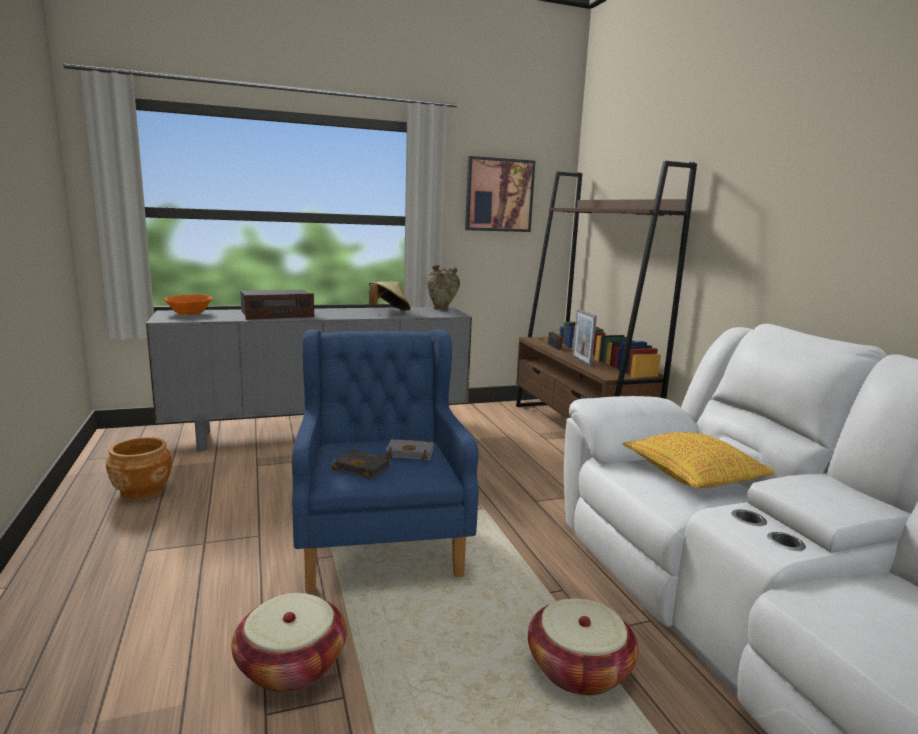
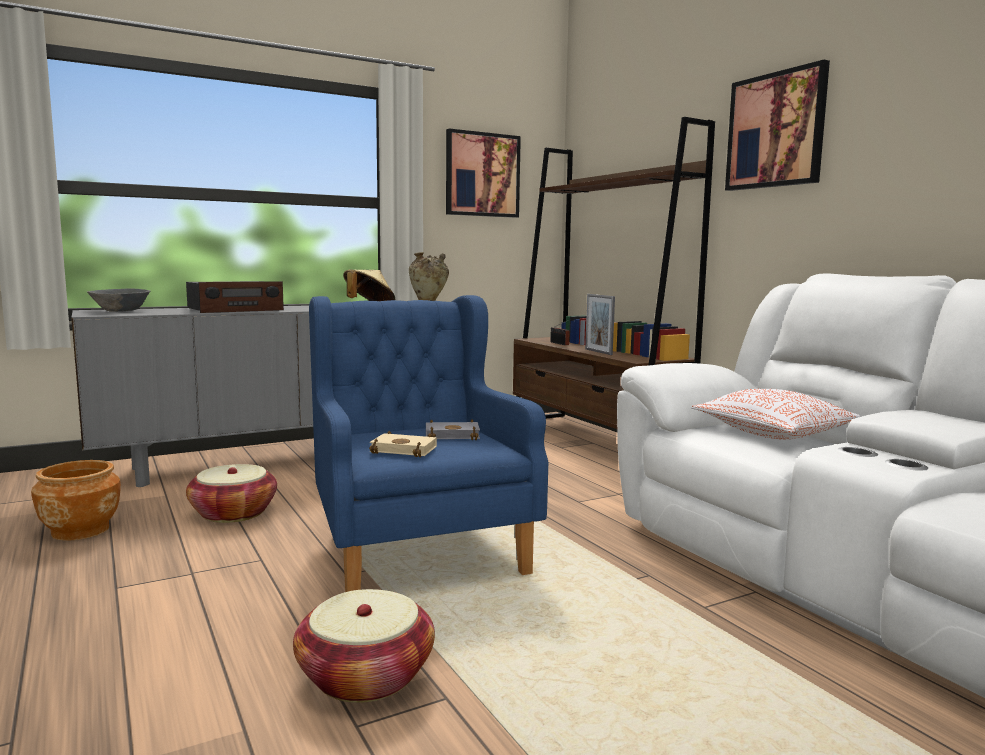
camera: 10 degrees left, 5 degrees down
orange bowl [164,294,212,315] -> grey bowl [87,289,150,312]
black book [331,449,390,479] -> beige book [369,431,437,457]
basket [528,598,638,696] -> basket moved to [186,464,277,523]
yellow pillow [622,432,775,488] -> white pillow [691,389,860,440]
none -> picture [725,60,830,191]

